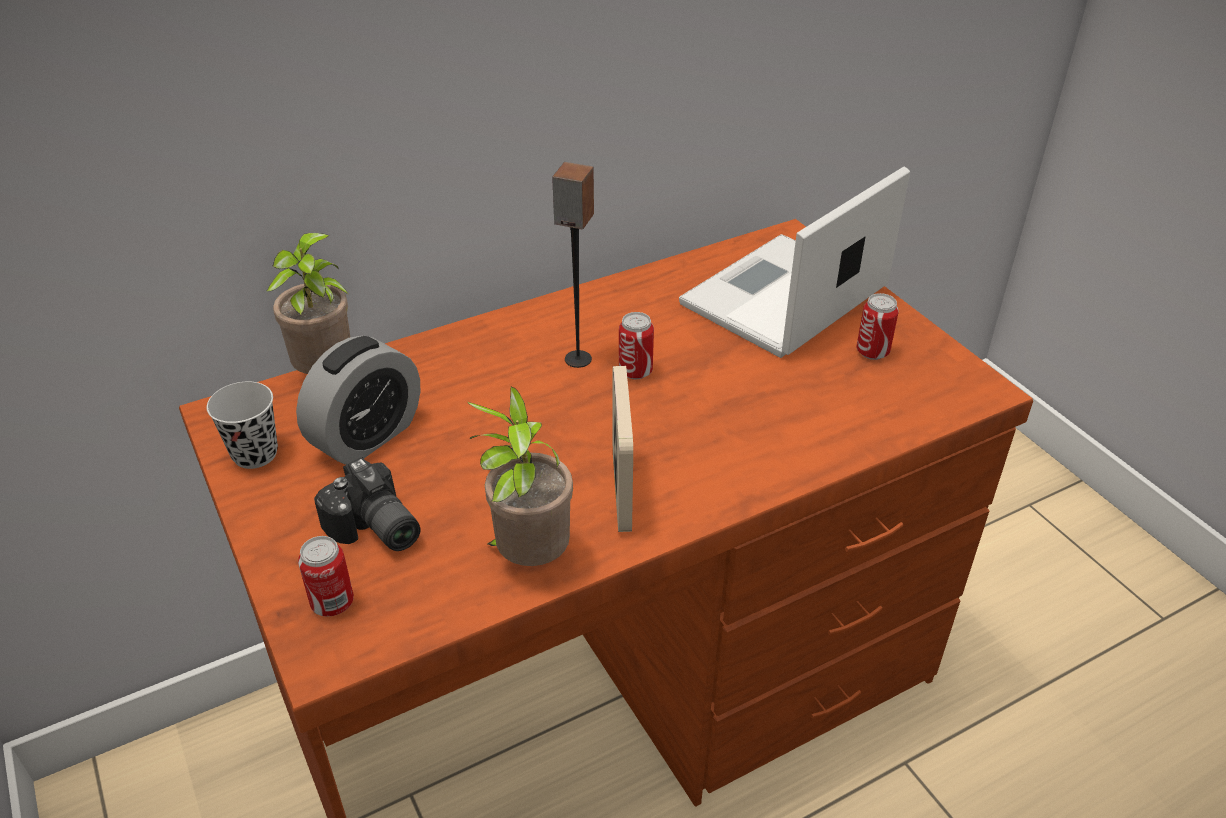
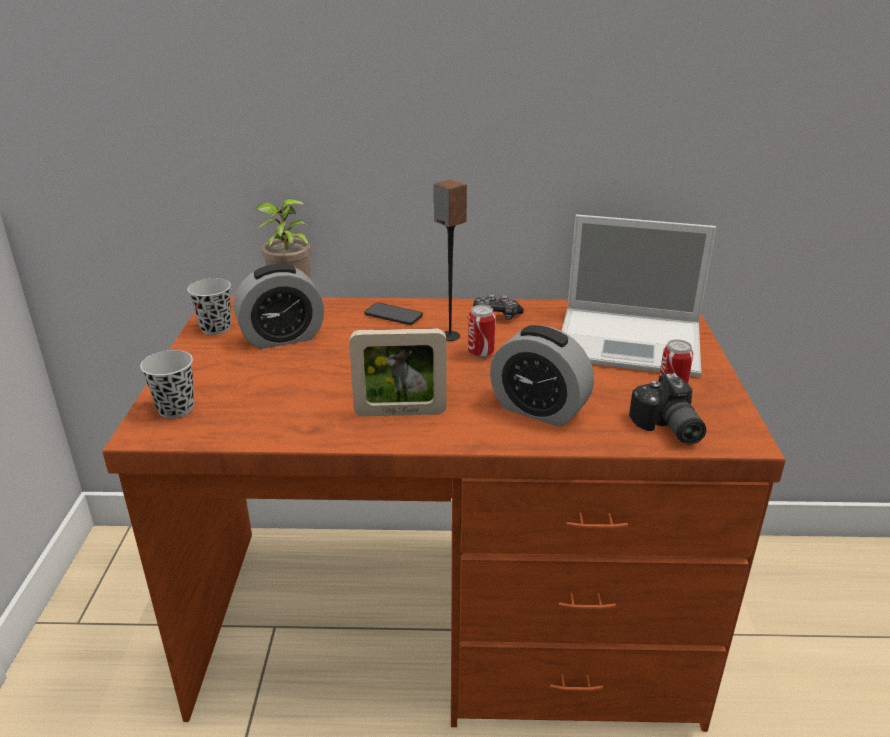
camera: 30 degrees right, 10 degrees down
can [298,536,354,617] -> black cup [140,350,194,418]
camera [314,457,420,551] -> camera moved to [629,373,706,445]
potted plant [467,386,573,566] -> none
picture frame [613,366,633,532] -> picture frame turned 60 degrees clockwise [349,328,447,416]
laptop [679,167,910,358] -> laptop turned 150 degrees counterclockwise [561,215,716,377]
none -> phone [364,303,423,325]
none -> game controller [473,293,524,320]
none -> alarm clock [490,325,594,427]

